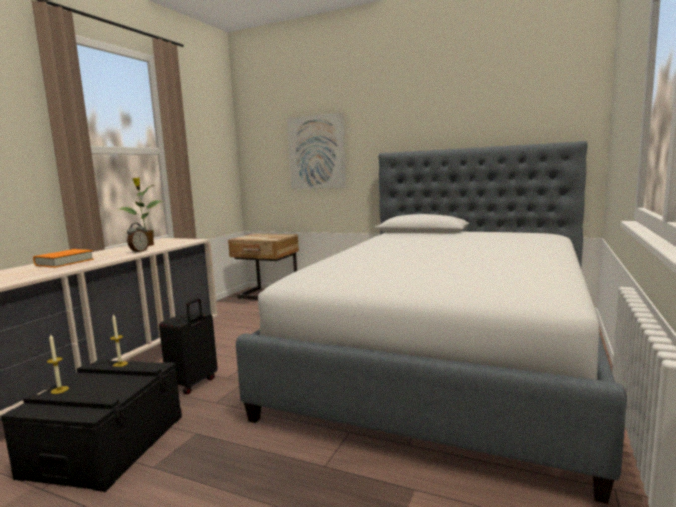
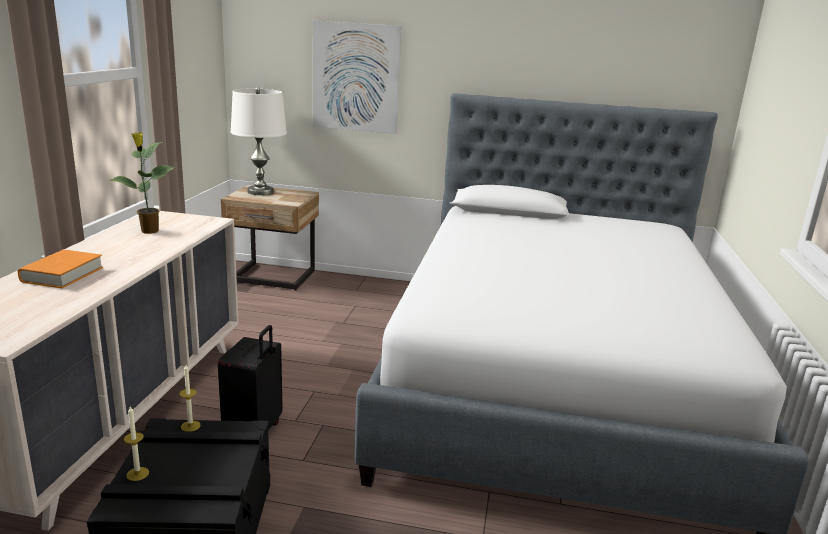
camera: 15 degrees left, 10 degrees up
alarm clock [127,223,149,253] -> none
none -> white table lamp [231,87,287,195]

